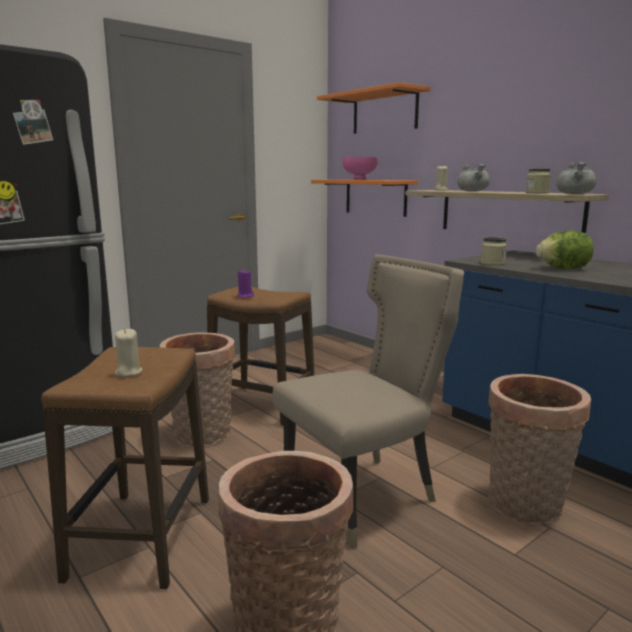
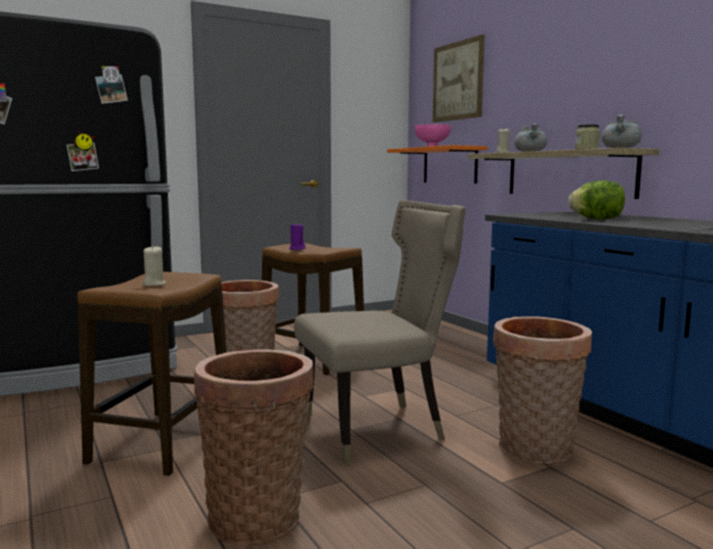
camera: 10 degrees right, 5 degrees down
orange shelf [317,82,431,134] -> picture [433,34,485,122]
jar [481,237,507,265] -> none

